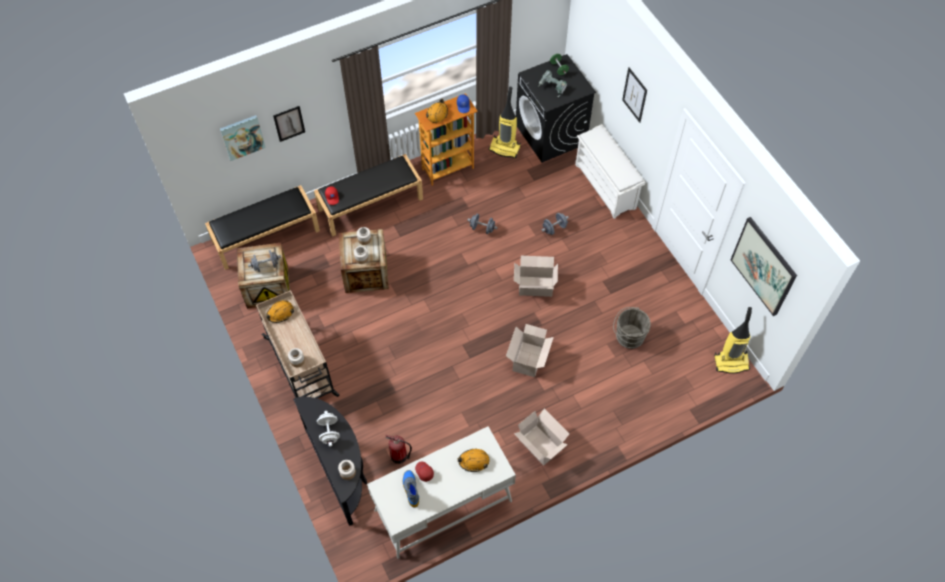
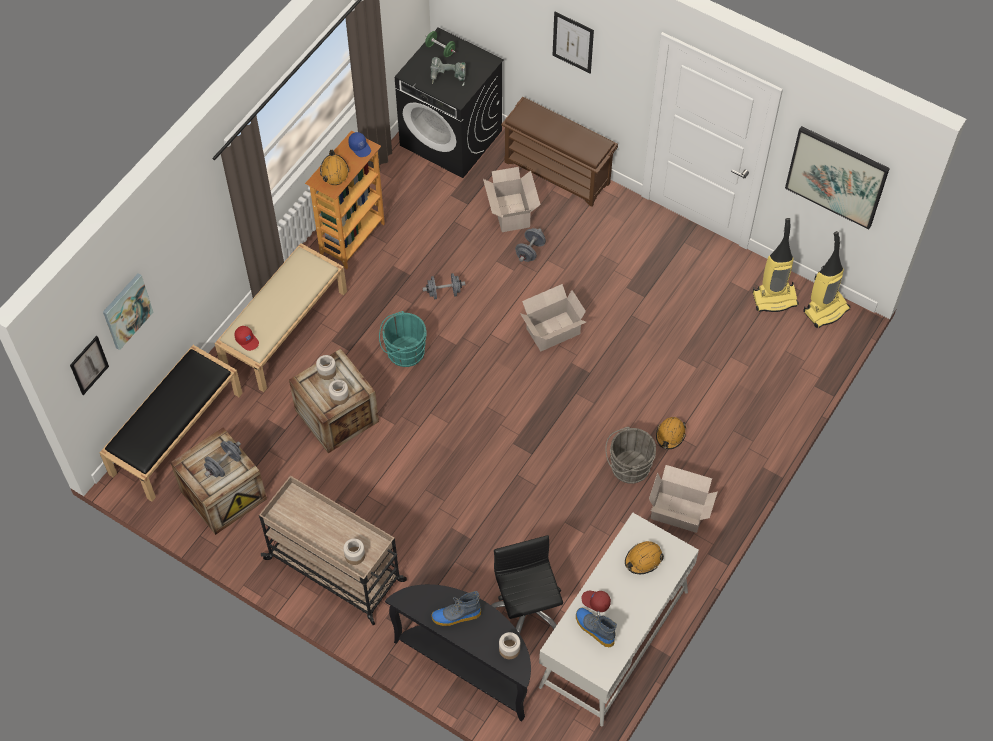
camera: 30 degrees left, 0 degrees up
orange hard hat [266,300,294,323] -> orange hard hat moved to [656,417,687,449]
picture [273,106,305,142] -> picture moved to [70,336,109,395]
black bench [314,154,423,237] -> beige bench [214,243,347,392]
white dumbbell [317,411,340,447] -> boot [431,591,481,626]
fire extinguisher [386,435,412,464] -> black office chair [491,535,563,634]
vacuum cleaner [489,87,521,158] -> vacuum cleaner moved to [753,218,799,312]
cardboard box [506,324,554,377] -> cardboard box moved to [483,167,540,232]
white shoe rack [575,124,645,219] -> brown shoe rack [501,97,618,207]
grey bucket [613,307,651,349] -> grey bucket moved to [605,427,656,484]
none -> turquoise bucket [379,311,427,367]

